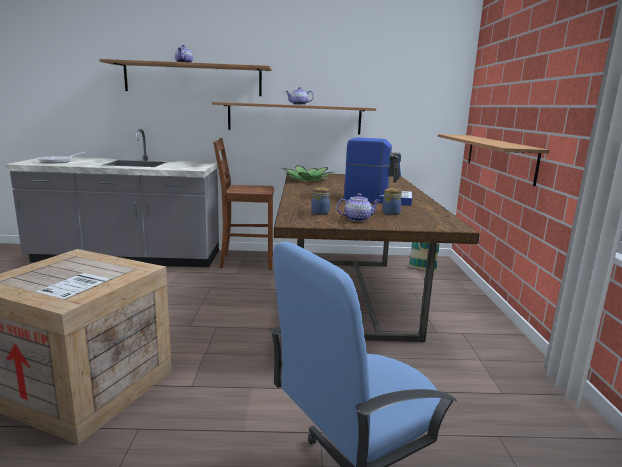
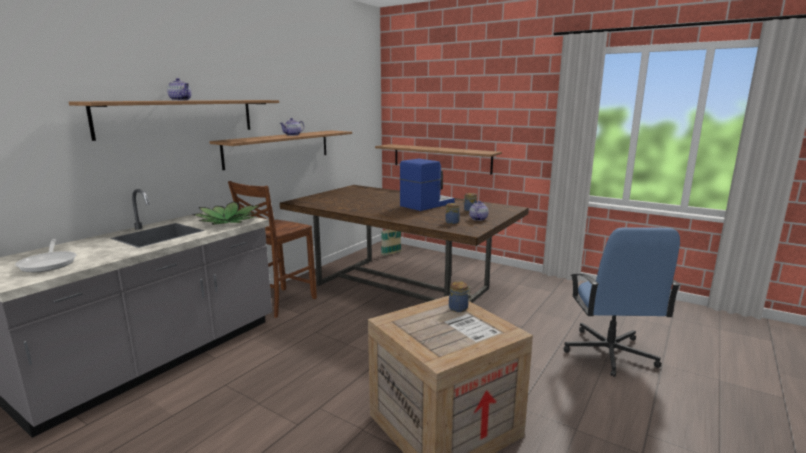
camera: 55 degrees left, 0 degrees up
potted plant [282,165,335,181] -> potted plant moved to [192,201,260,225]
none -> jar [449,281,471,312]

